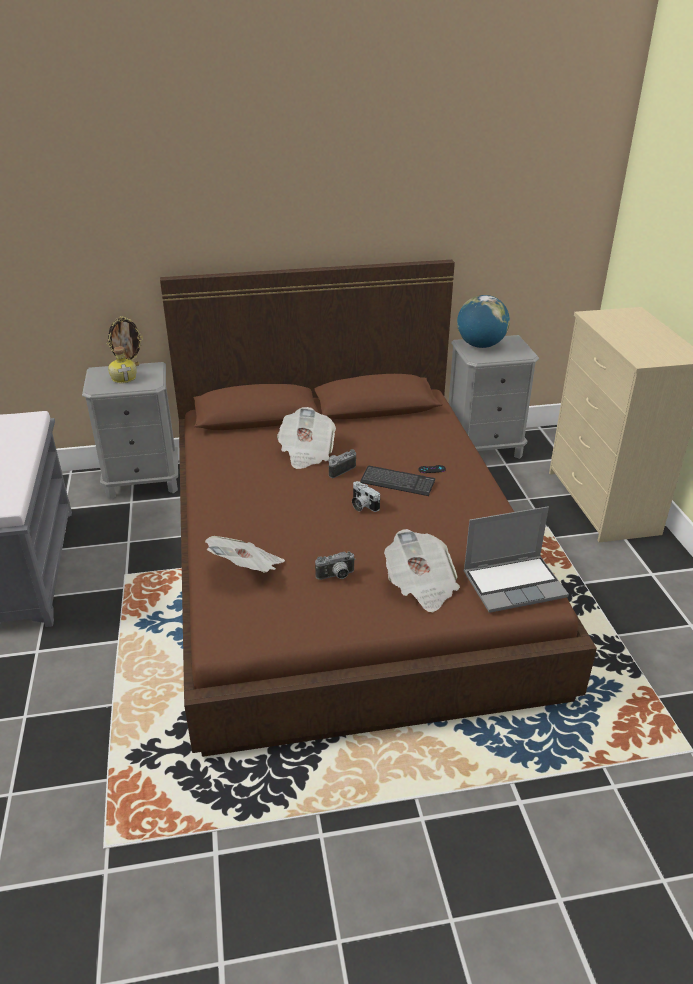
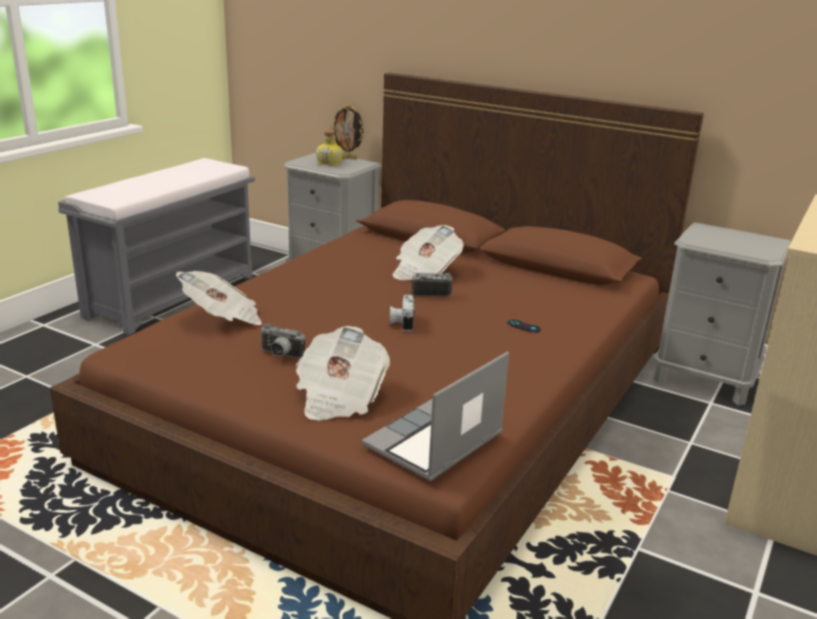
camera: 40 degrees right, 10 degrees down
keyboard [360,466,435,496] -> none
globe [457,295,510,348] -> none
laptop [463,506,569,613] -> laptop turned 105 degrees clockwise [362,351,509,481]

